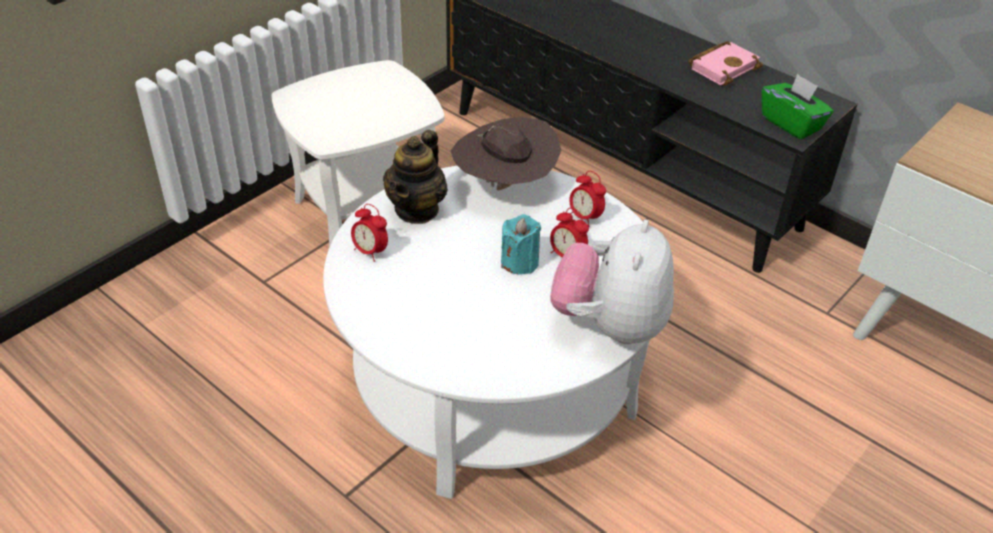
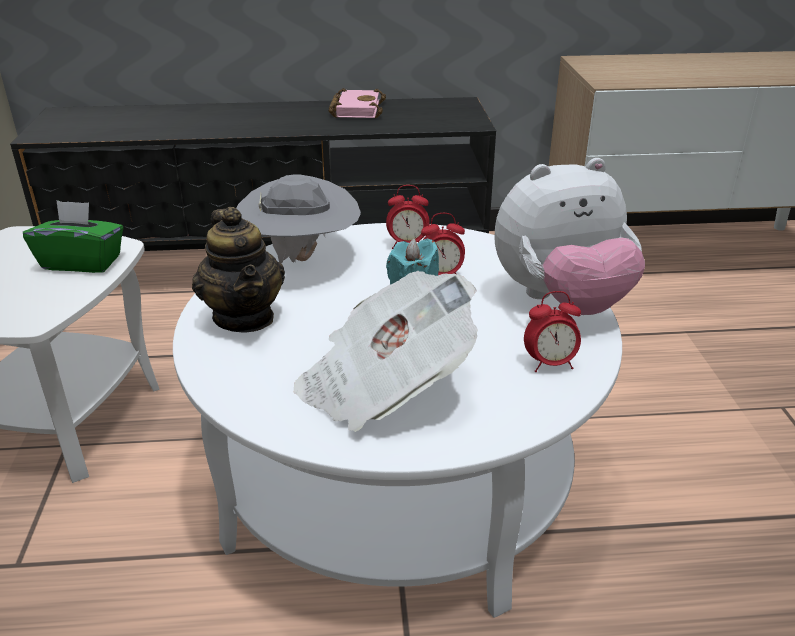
camera: 45 degrees left, 10 degrees down
alarm clock [351,204,388,262] -> alarm clock moved to [524,291,581,372]
brown hat [450,117,561,190] -> grey hat [236,174,361,263]
plush toy [550,219,674,344] -> plush toy turned 75 degrees counterclockwise [495,158,645,315]
green tissue box [762,73,834,140] -> green tissue box moved to [23,200,123,273]
none -> newspaper [294,271,478,432]

